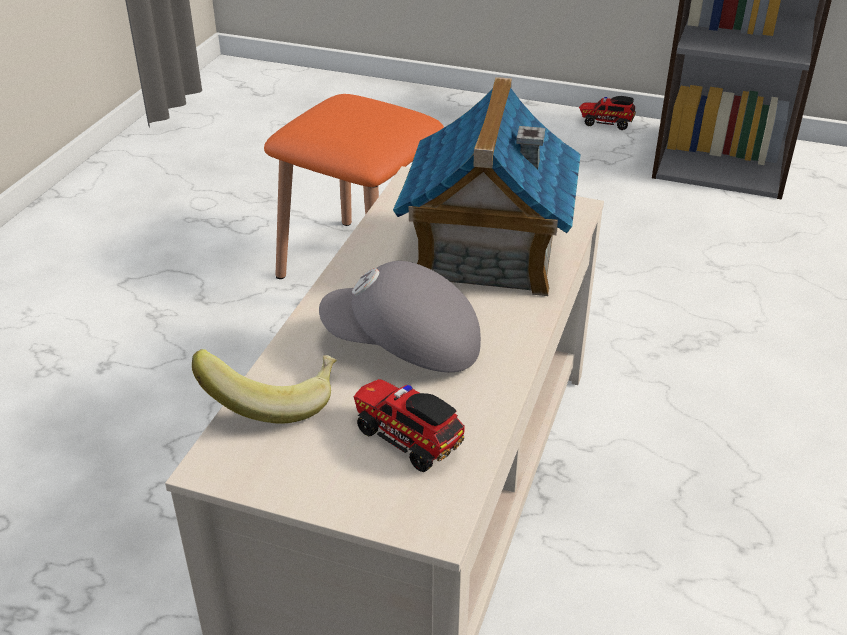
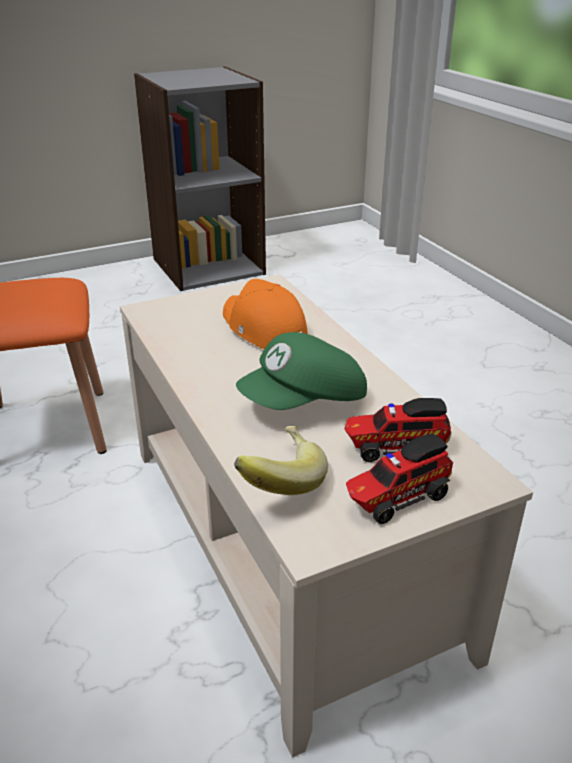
camera: 45 degrees left, 5 degrees down
grey cap [319,261,481,372] -> green cap [236,332,367,410]
toy house [393,77,581,296] -> orange cap [223,279,308,349]
toy truck [579,96,636,130] -> toy truck moved to [346,433,453,524]

